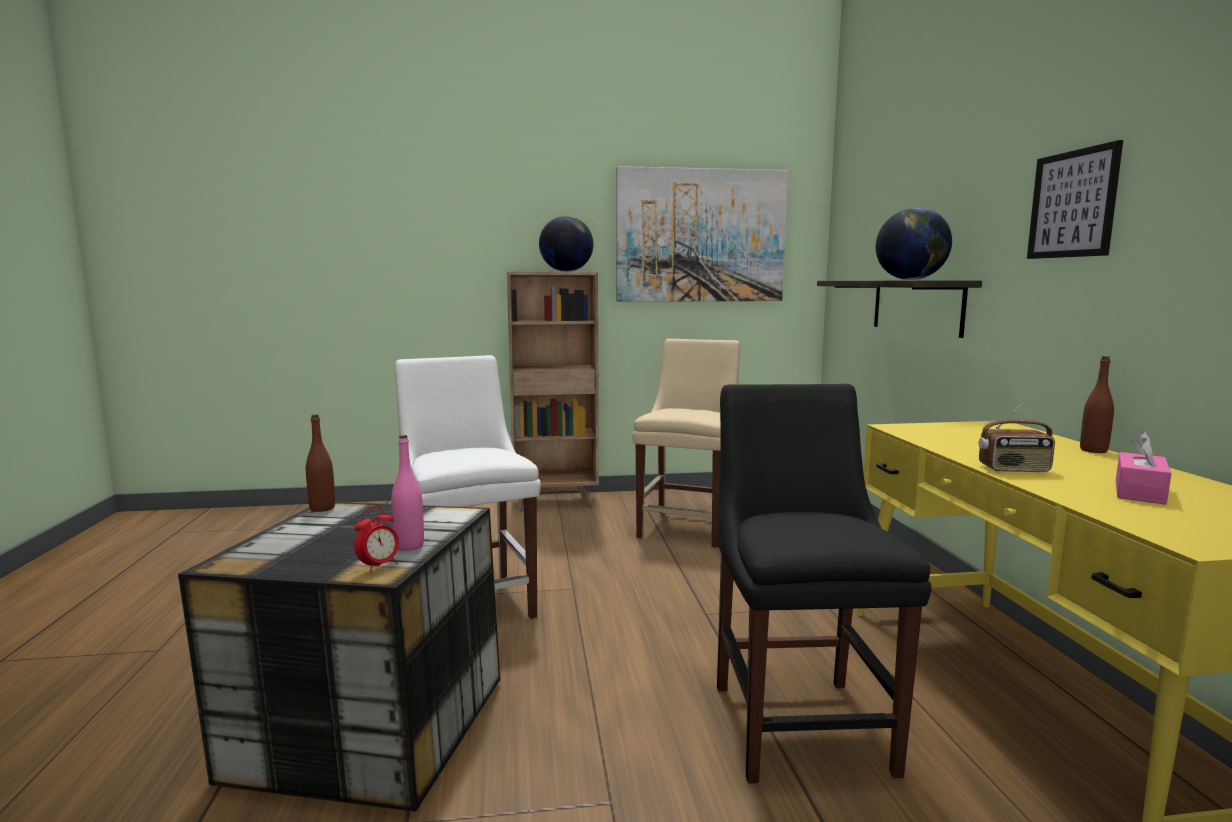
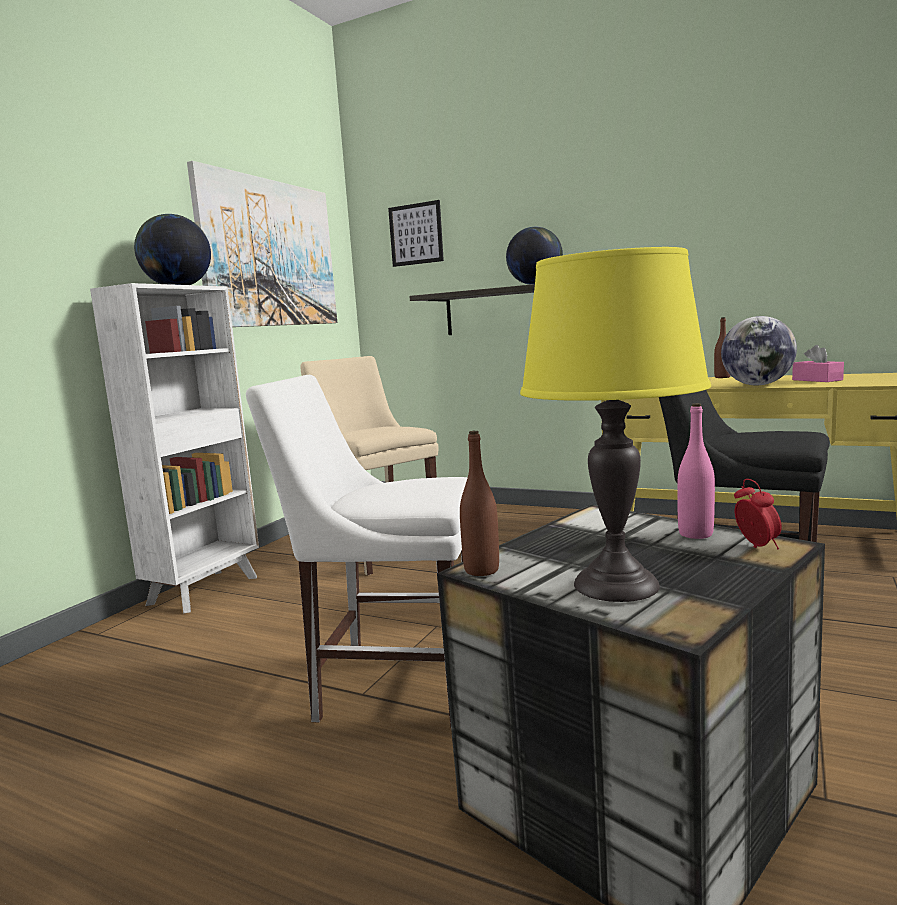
camera: 55 degrees left, 0 degrees up
brown bookcase [507,272,599,511] -> white bookcase [90,283,259,613]
radio [979,399,1055,472] -> globe [721,316,797,386]
picture [1027,140,1123,259] -> picture moved to [388,200,444,267]
none -> yellow table lamp [520,247,711,602]

